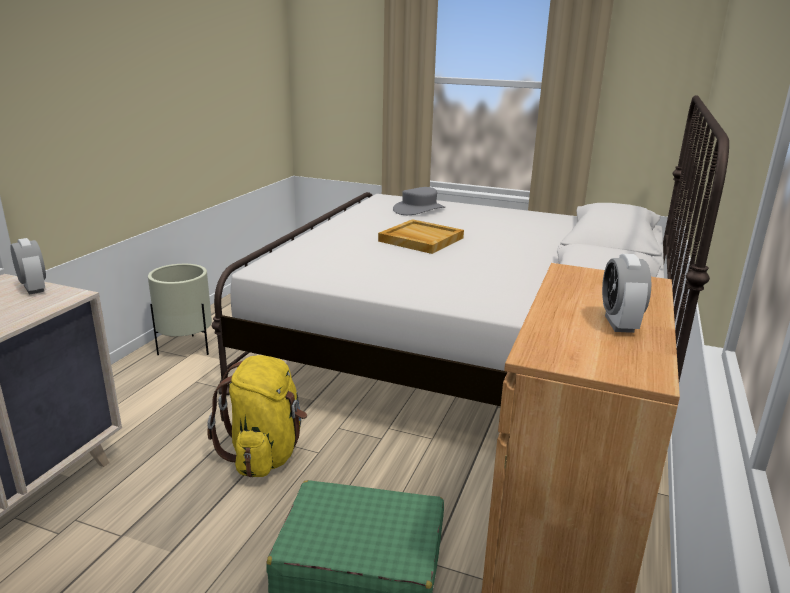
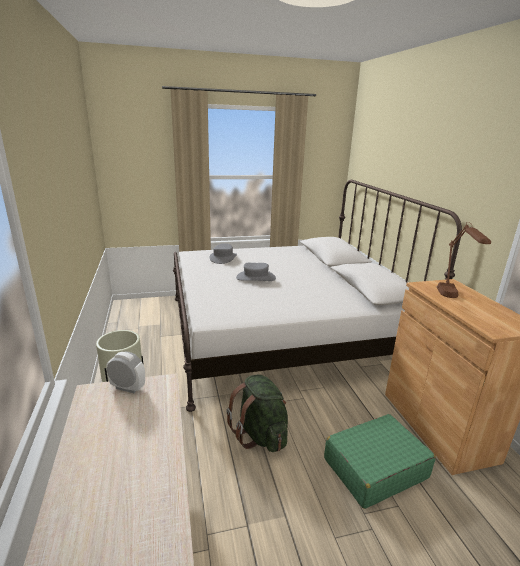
camera: 35 degrees left, 0 degrees up
yellow backpack [207,355,307,478] -> green backpack [226,375,288,452]
beige tray [378,219,464,254] -> grey hat [236,263,276,281]
alarm clock [602,254,651,333] -> none
none -> brown table lamp [437,222,491,298]

